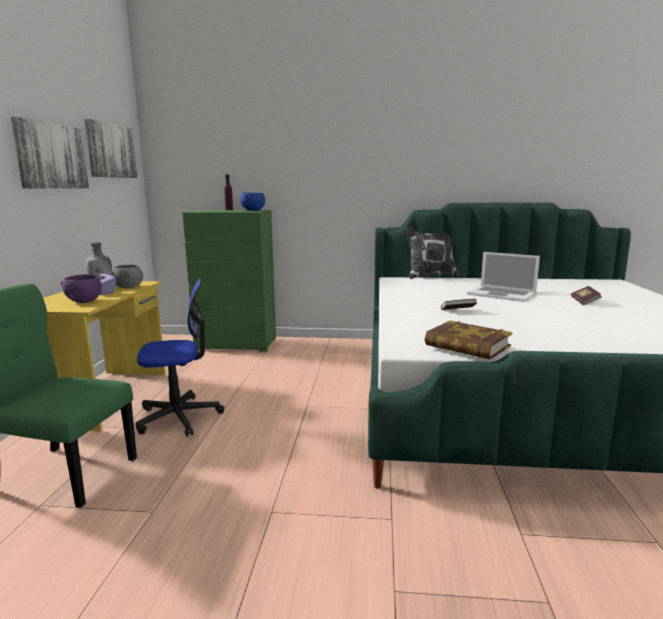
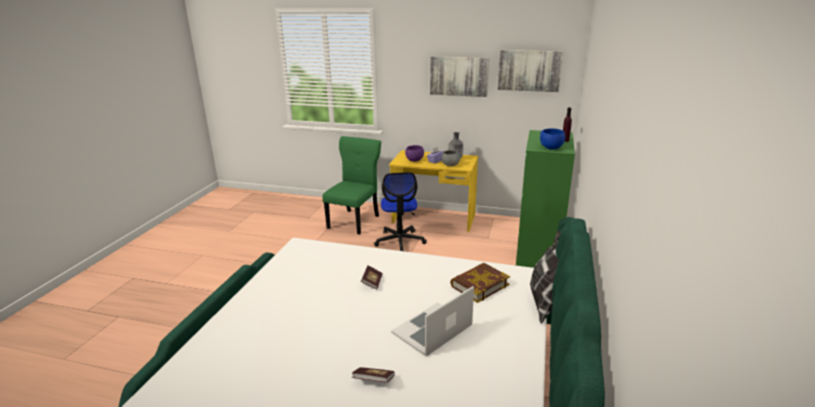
camera: 100 degrees right, 10 degrees up
book [425,321,513,359] -> book moved to [450,263,510,303]

